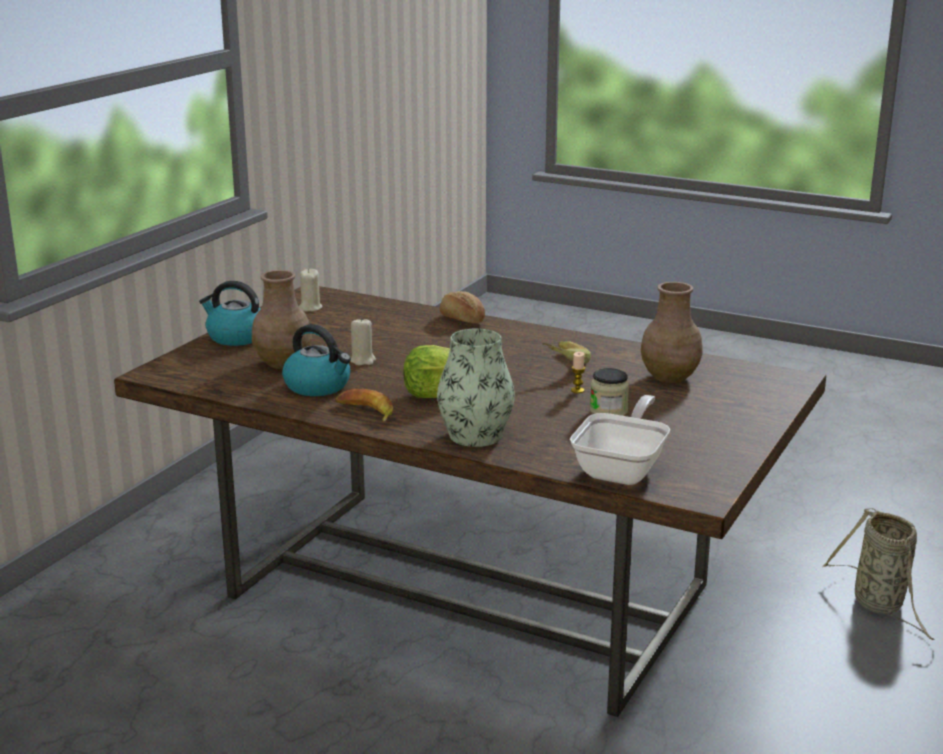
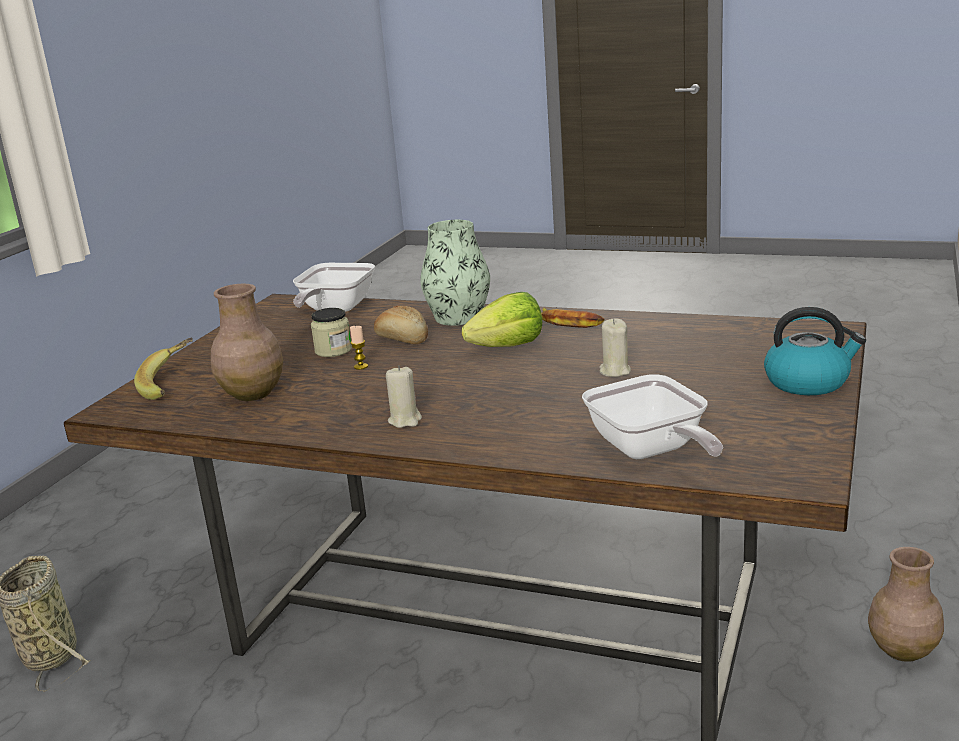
camera: 175 degrees right, 0 degrees up
brown vase [252,270,312,369] -> brown vase moved to [868,547,944,662]
kettle [282,324,351,396] -> none
beige candle [299,269,322,312] -> beige candle moved to [386,365,422,428]
bread [440,291,485,323] -> bread moved to [374,305,428,344]
banana [542,341,591,363] -> banana moved to [134,338,193,400]
none -> frying pan [582,374,723,459]

